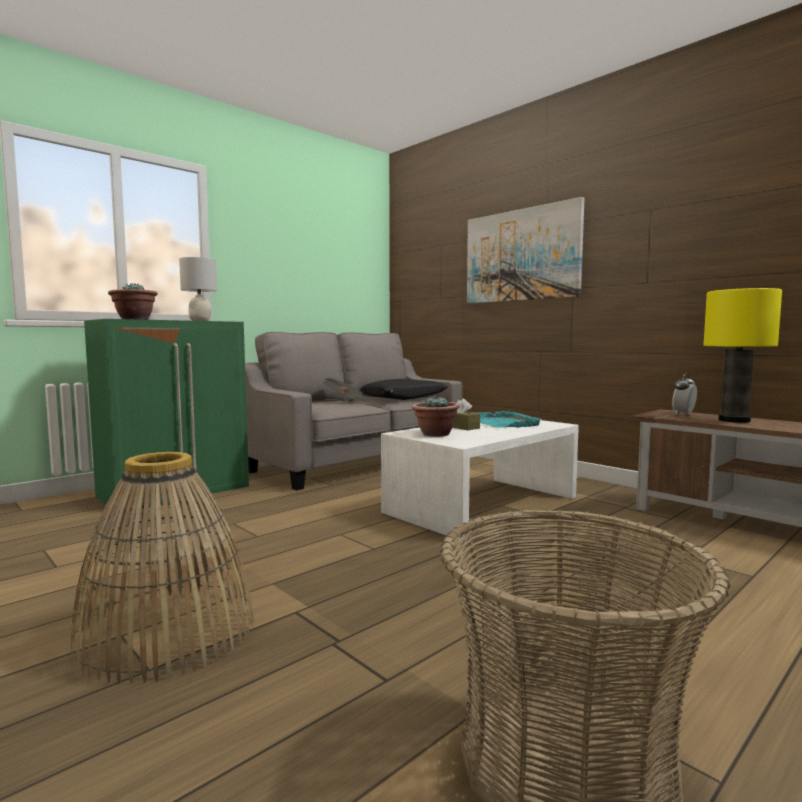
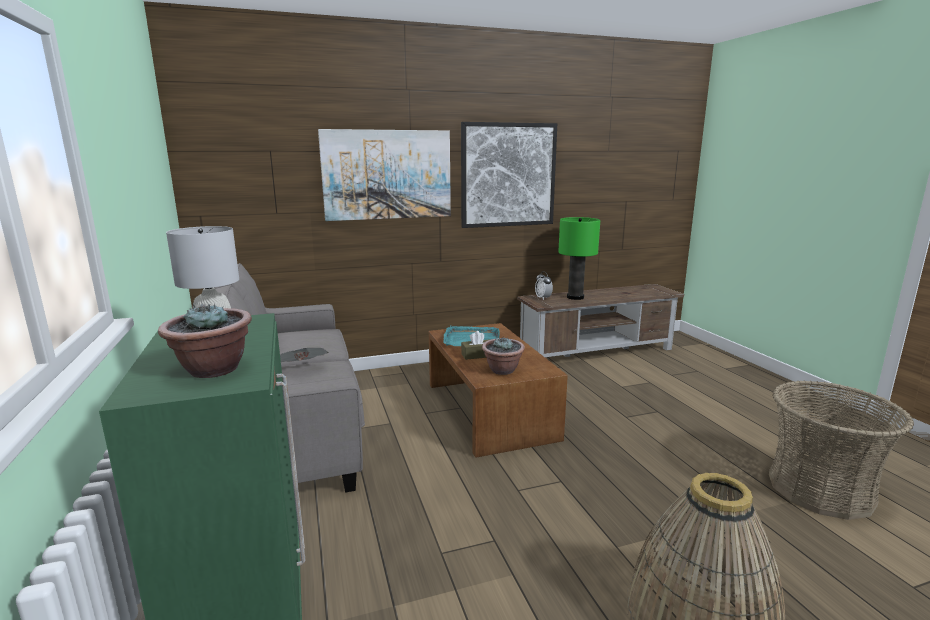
camera: 65 degrees left, 10 degrees up
black pillow [360,379,447,400] -> none
white coffee table [381,420,579,540] -> brown coffee table [429,323,568,458]
yellow table lamp [704,288,782,423] -> green table lamp [558,217,600,300]
none -> picture [461,122,557,228]

